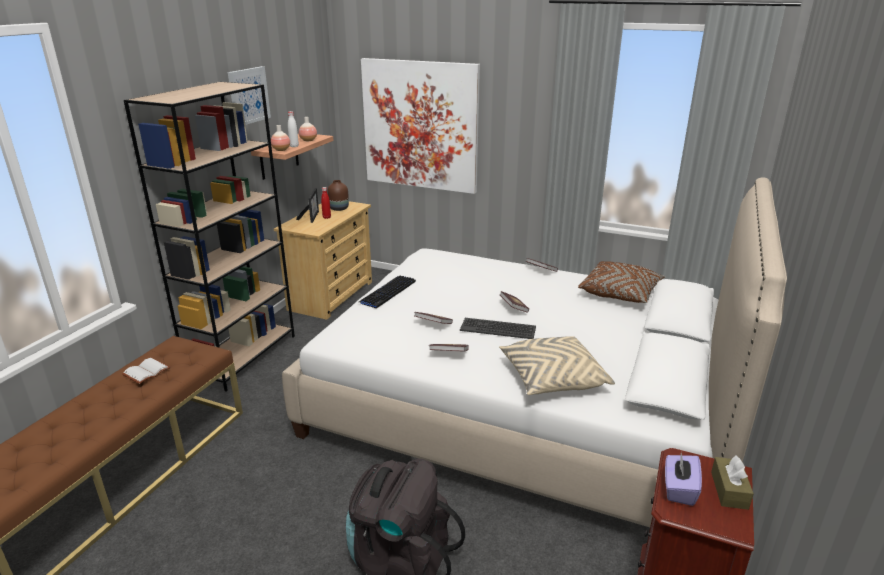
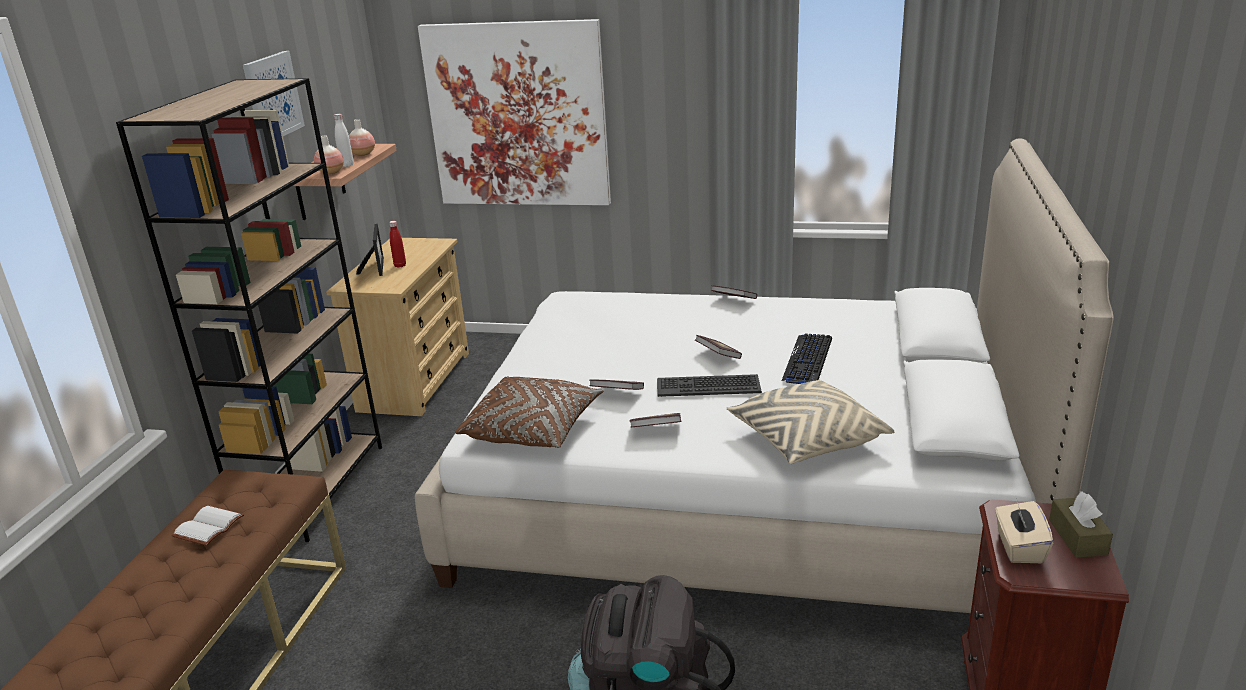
camera: 10 degrees left, 0 degrees up
brown vase [327,180,349,211] -> none
keyboard [359,275,416,309] -> keyboard moved to [781,333,832,384]
brown pillow [578,261,665,303] -> brown pillow moved to [455,376,603,448]
purple tissue box [665,453,702,506] -> beige tissue box [995,498,1053,563]

